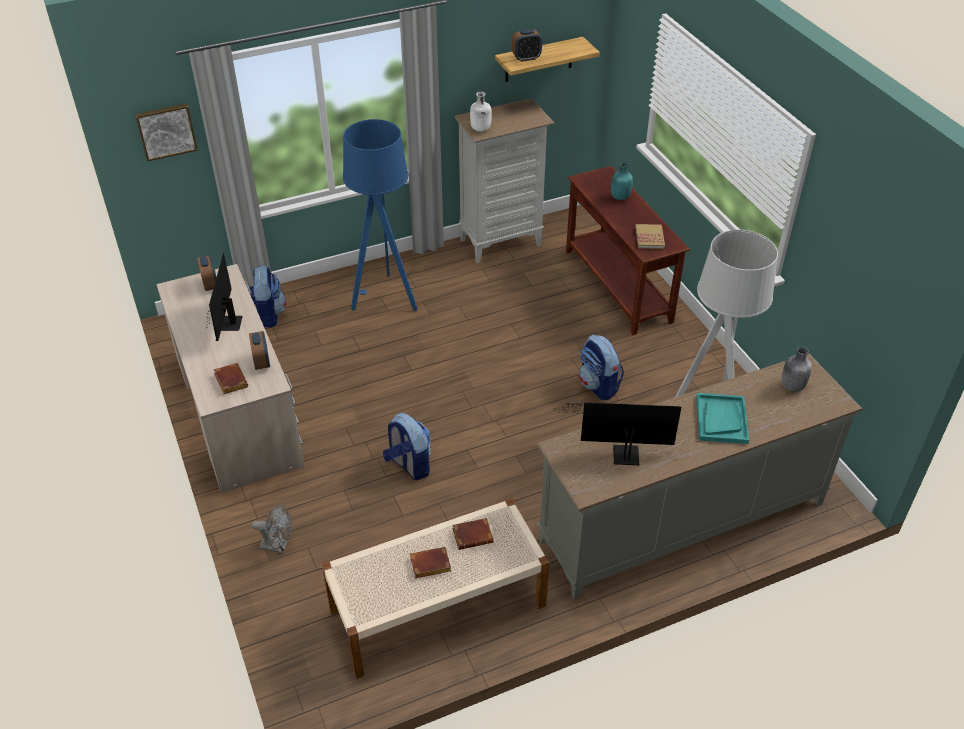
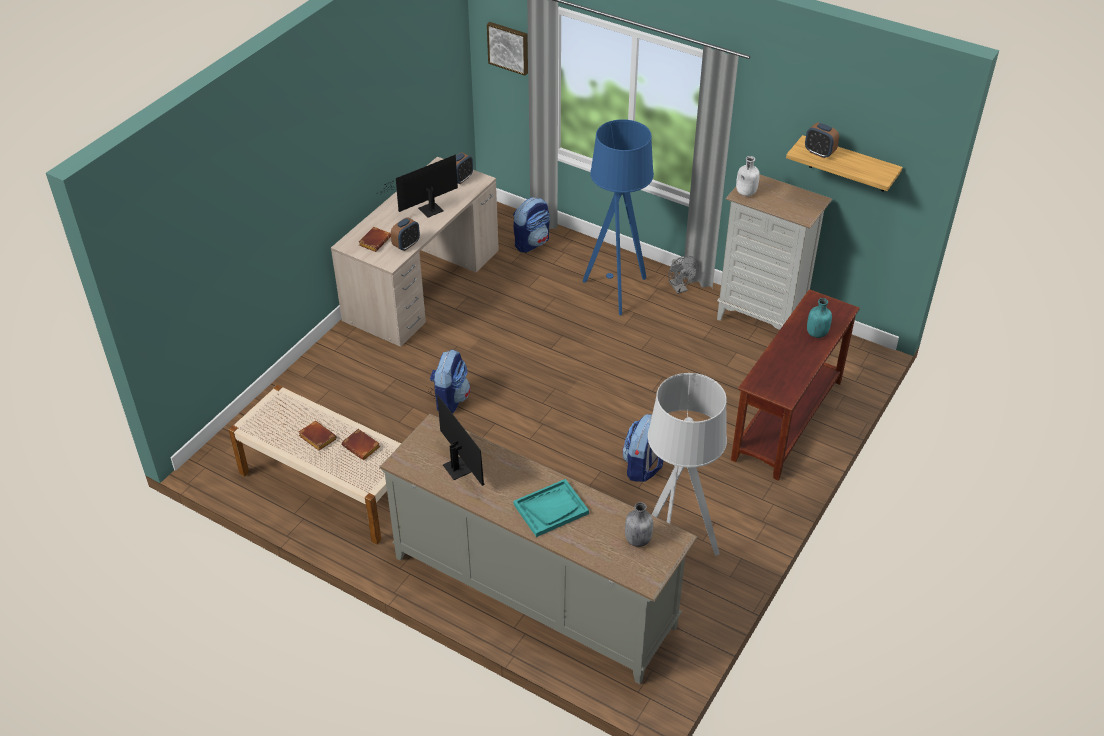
camera: 55 degrees right, 0 degrees up
grey fan [251,505,292,554] -> grey fan moved to [668,256,699,294]
book [635,224,665,249] -> none

